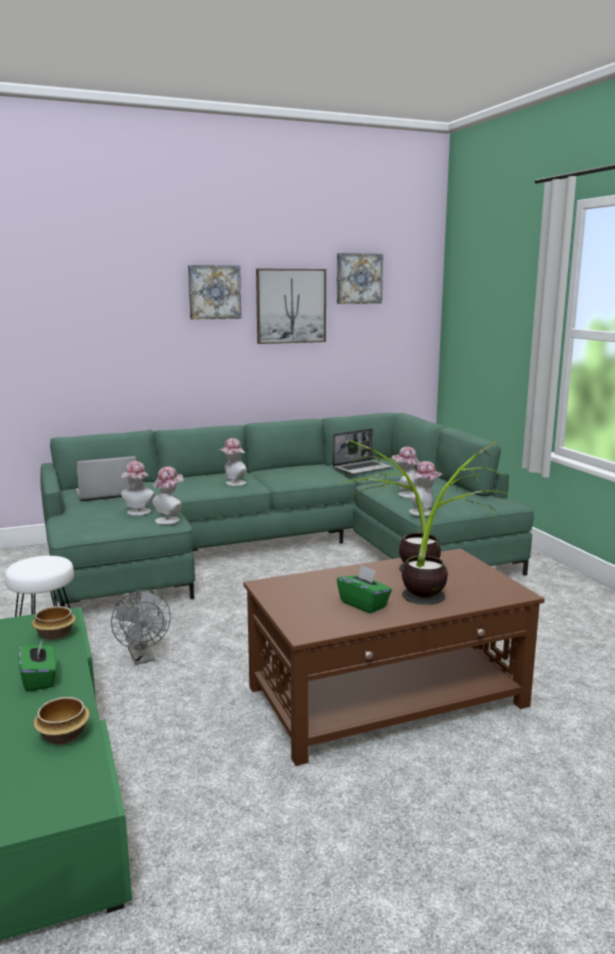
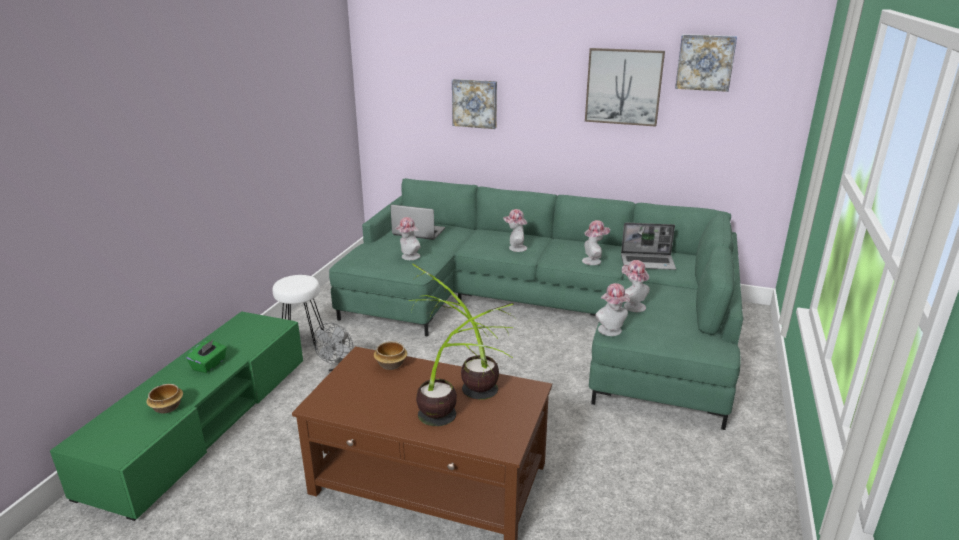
camera: 40 degrees right, 10 degrees up
bowl [32,606,76,640] -> bowl moved to [374,341,407,370]
hat [152,467,184,525] -> hat moved to [582,220,610,265]
picture [188,265,241,320] -> picture moved to [452,79,497,129]
green tissue box [337,565,392,613] -> none

